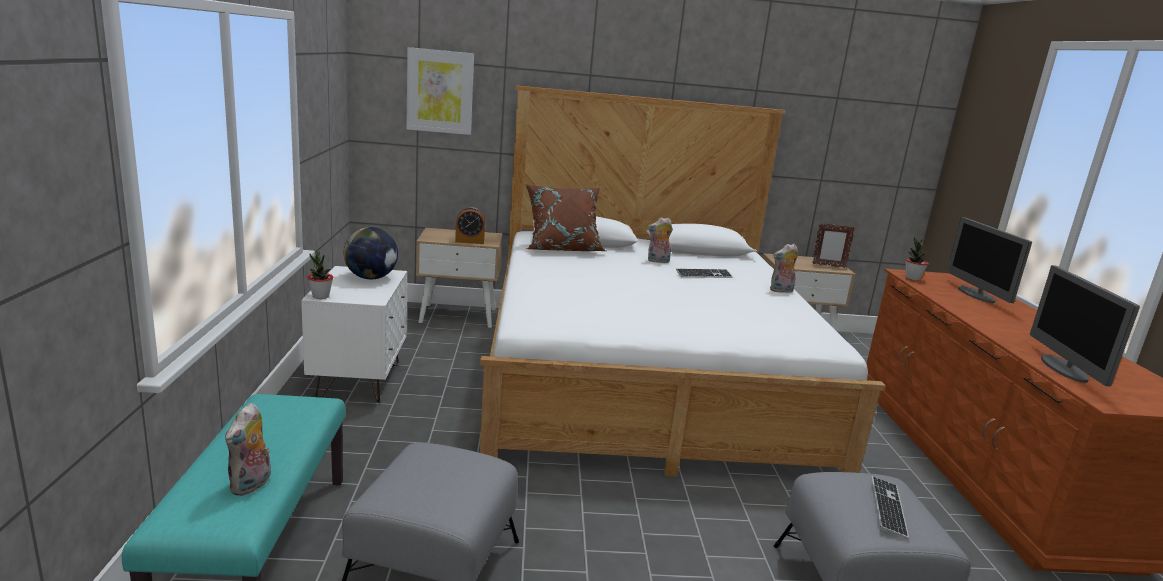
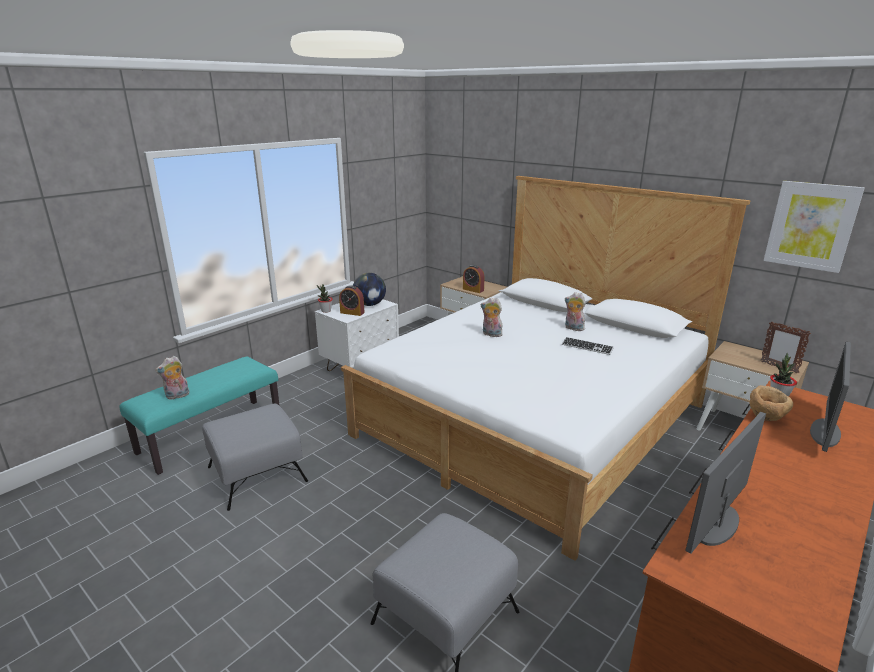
camera: 45 degrees right, 5 degrees up
picture [406,47,474,135] -> picture moved to [764,181,865,273]
brown pillow [525,184,606,251] -> none
plush toy [770,244,798,293] -> plush toy moved to [481,297,503,337]
keyboard [871,476,909,539] -> none
none -> alarm clock [339,285,365,316]
none -> brown bowl [749,385,793,421]

